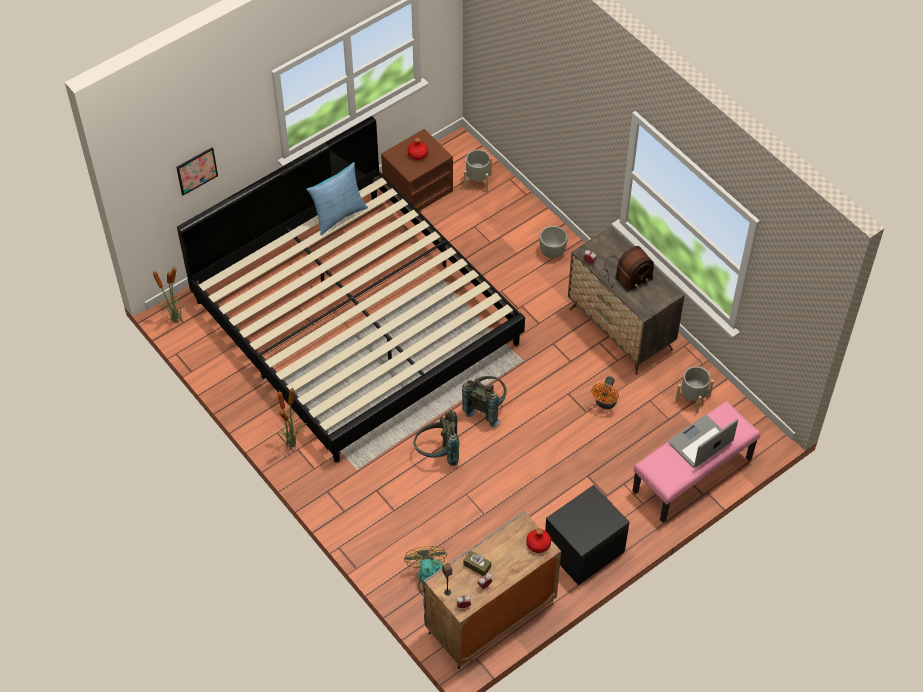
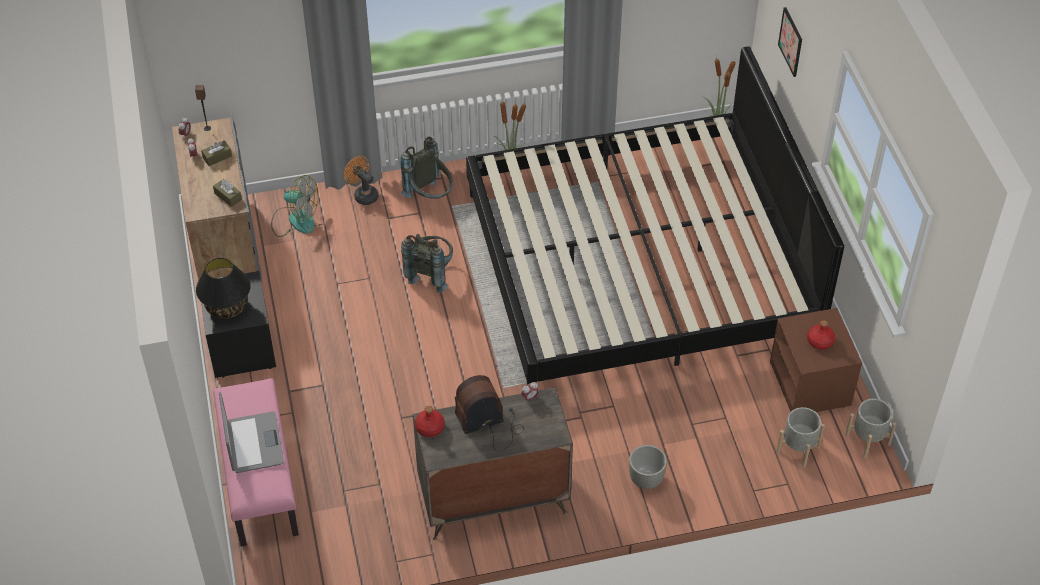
camera: 115 degrees right, 5 degrees down
pillow [306,162,368,235] -> none
grey backpack [462,376,507,427] -> grey backpack moved to [400,137,453,199]
red bottle [526,528,551,553] -> red bottle moved to [415,406,445,437]
orange fan [591,376,619,409] -> orange fan moved to [344,156,379,205]
radio [599,246,654,292] -> radio turned 75 degrees clockwise [455,375,524,451]
grey planter [675,366,714,413] -> grey planter moved to [845,398,896,458]
none -> black table lamp [196,258,251,319]
none -> brown tissue box [213,179,242,207]

